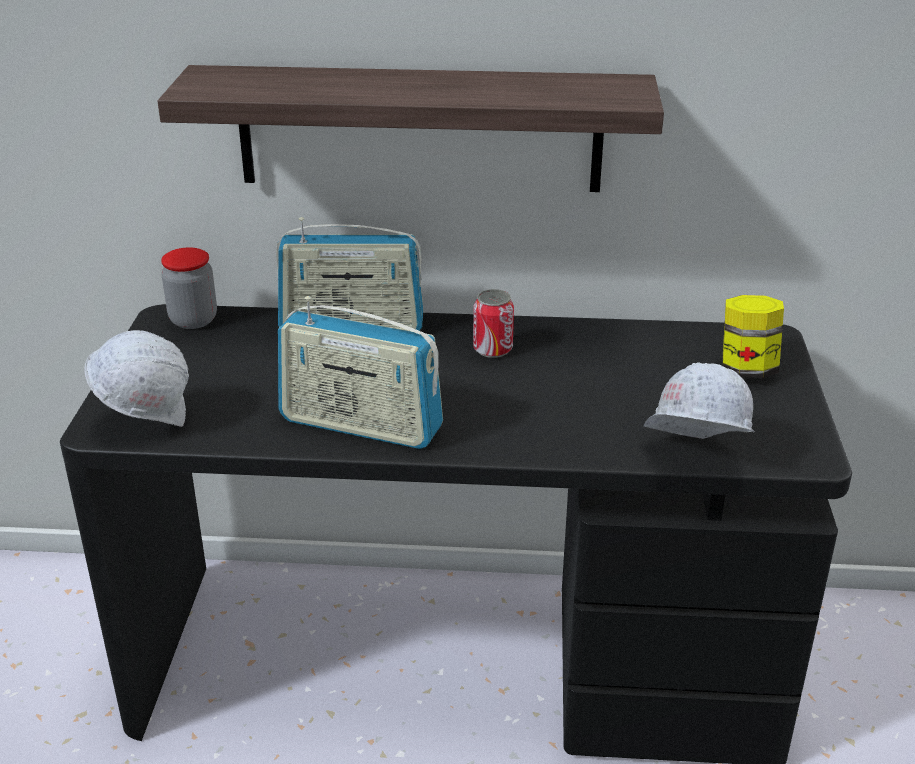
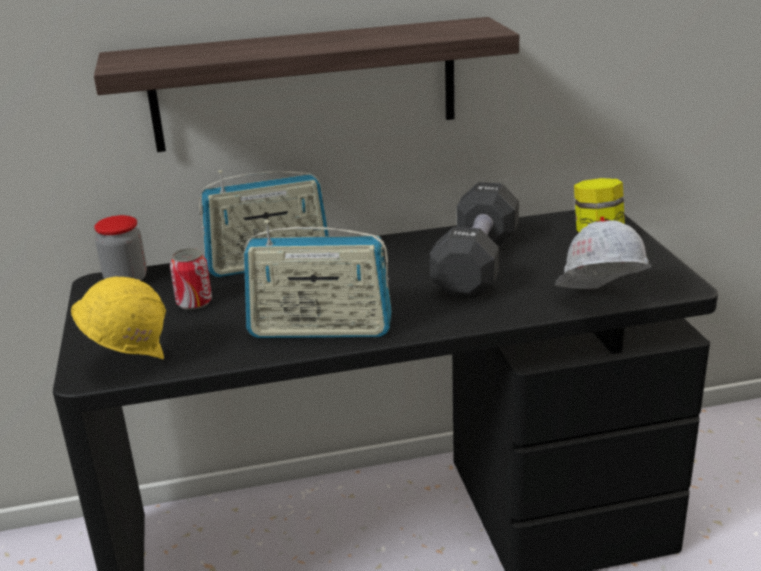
camera: 15 degrees left, 5 degrees down
white hard hat [84,330,189,427] -> yellow hard hat [71,277,166,359]
can [473,289,514,358] -> can moved to [170,248,212,310]
none -> black dumbbell [430,182,519,299]

